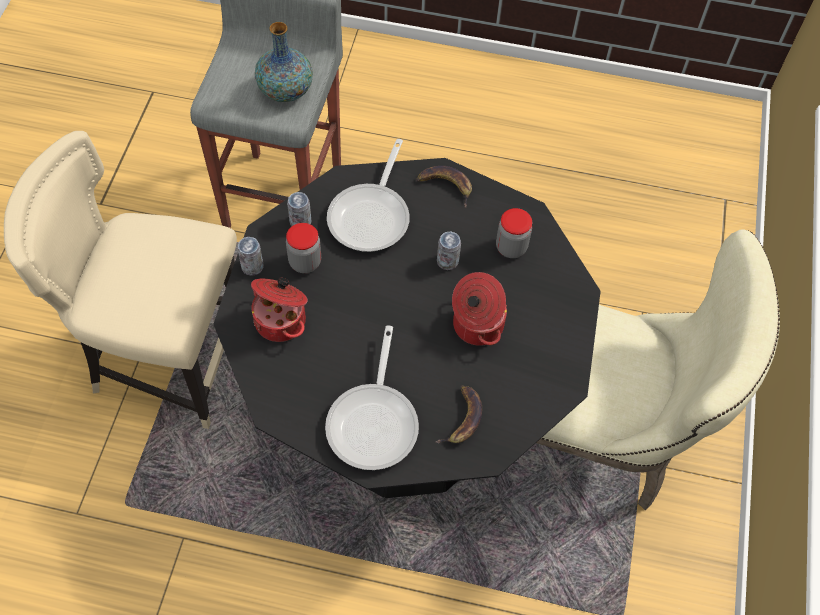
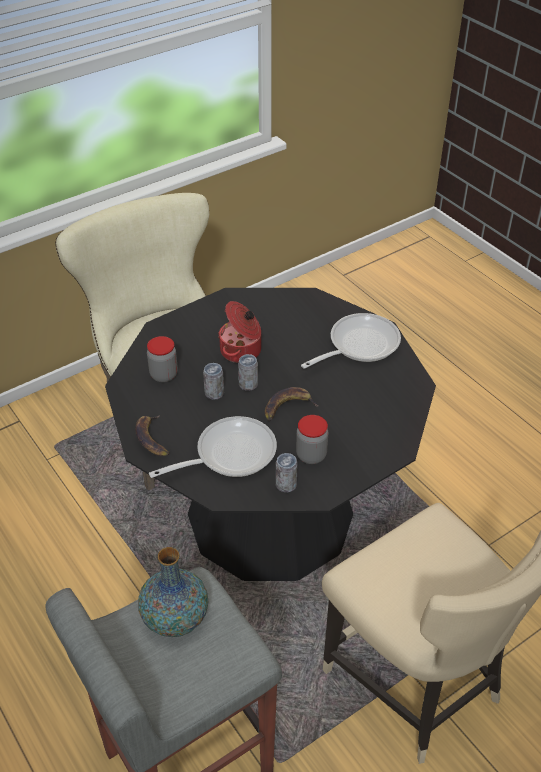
camera: 135 degrees left, 15 degrees down
can [237,237,264,276] -> can moved to [238,354,258,391]
cooking pot [251,278,308,342] -> none
banana [436,385,482,443] -> banana moved to [265,387,318,421]

